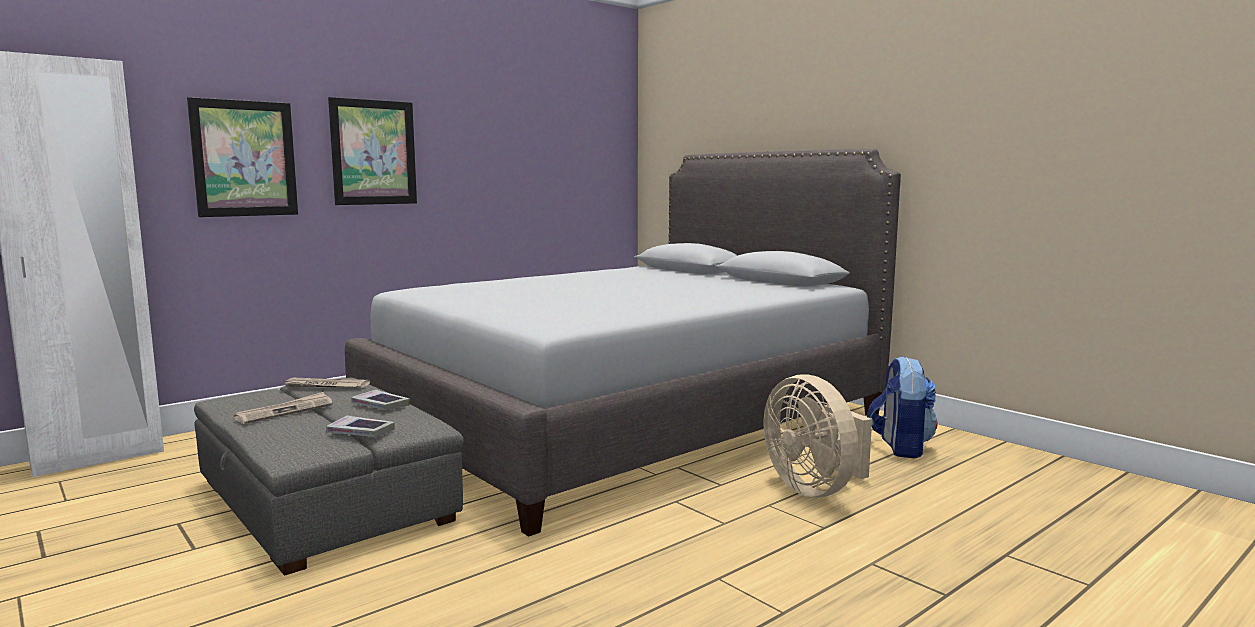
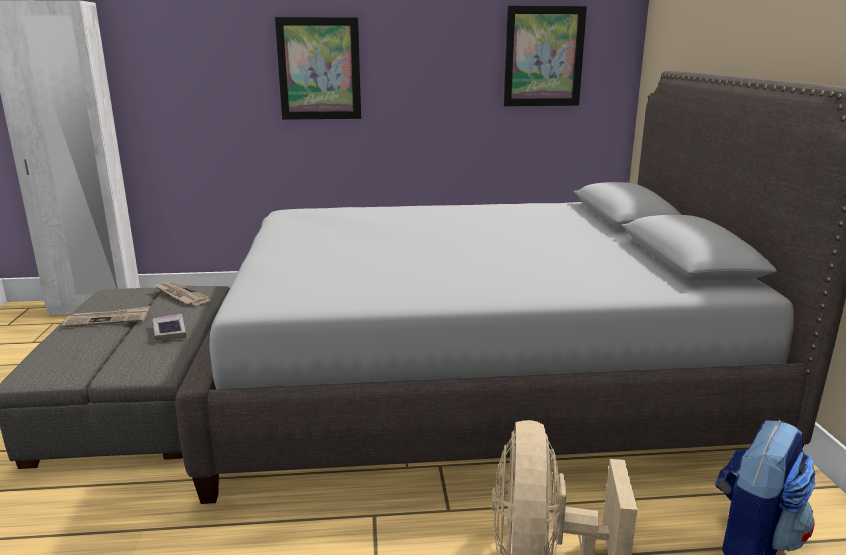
camera: 35 degrees right, 10 degrees up
picture [187,97,298,217] -> picture moved to [504,6,587,106]
book [326,416,395,437] -> none

